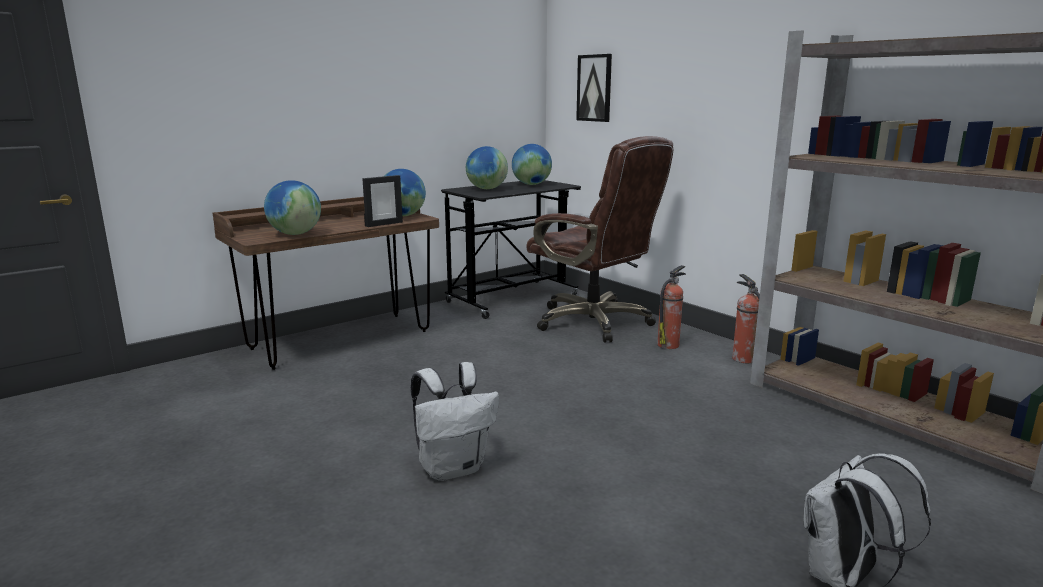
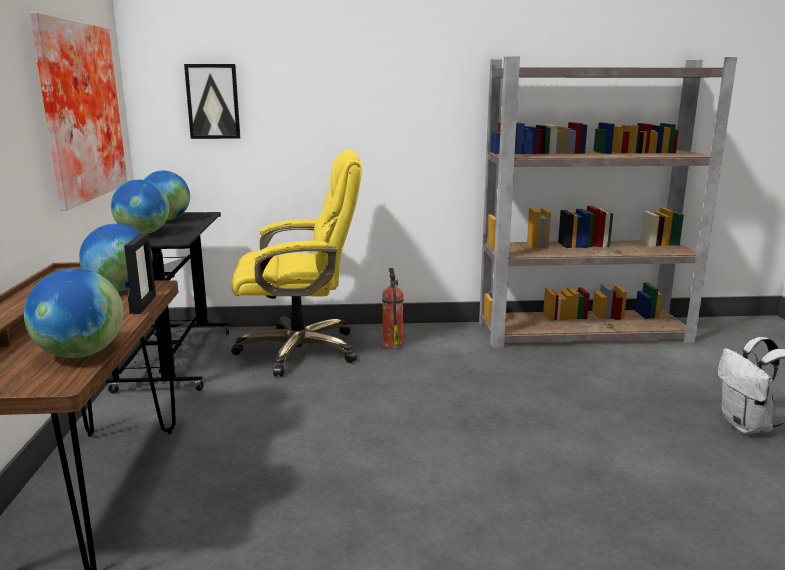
camera: 55 degrees left, 0 degrees up
white backpack [411,362,499,481] -> none
brown office chair [527,136,673,343] -> yellow office chair [231,150,362,377]
fire extinguisher [732,274,760,363] -> none
none -> picture [30,12,127,211]

